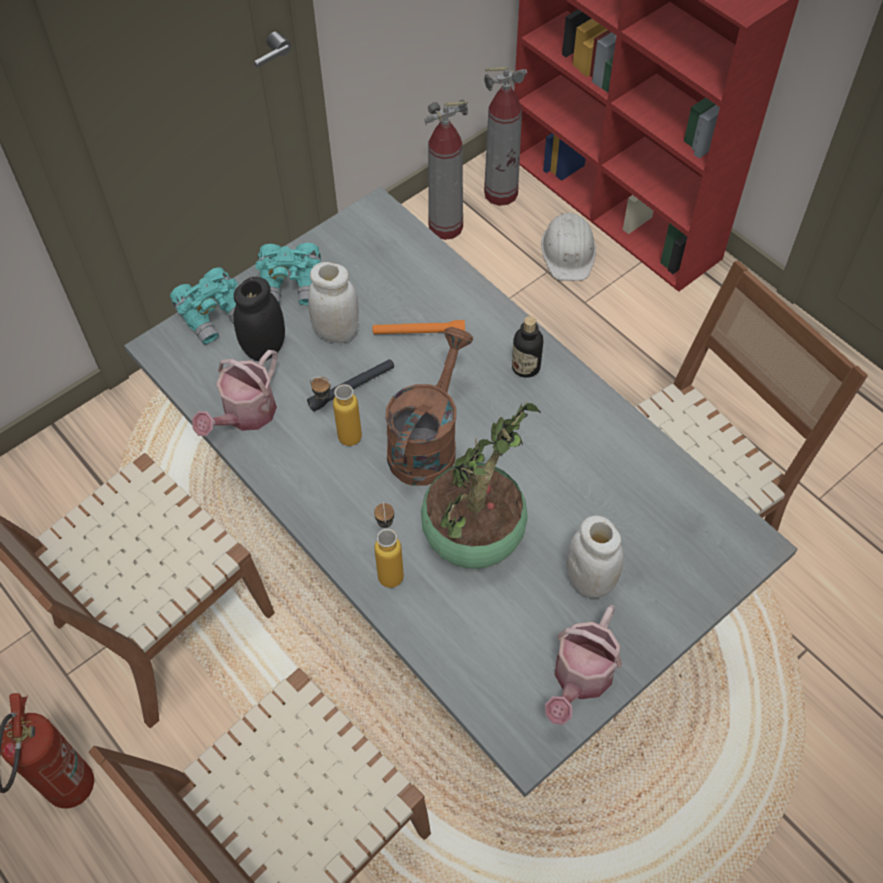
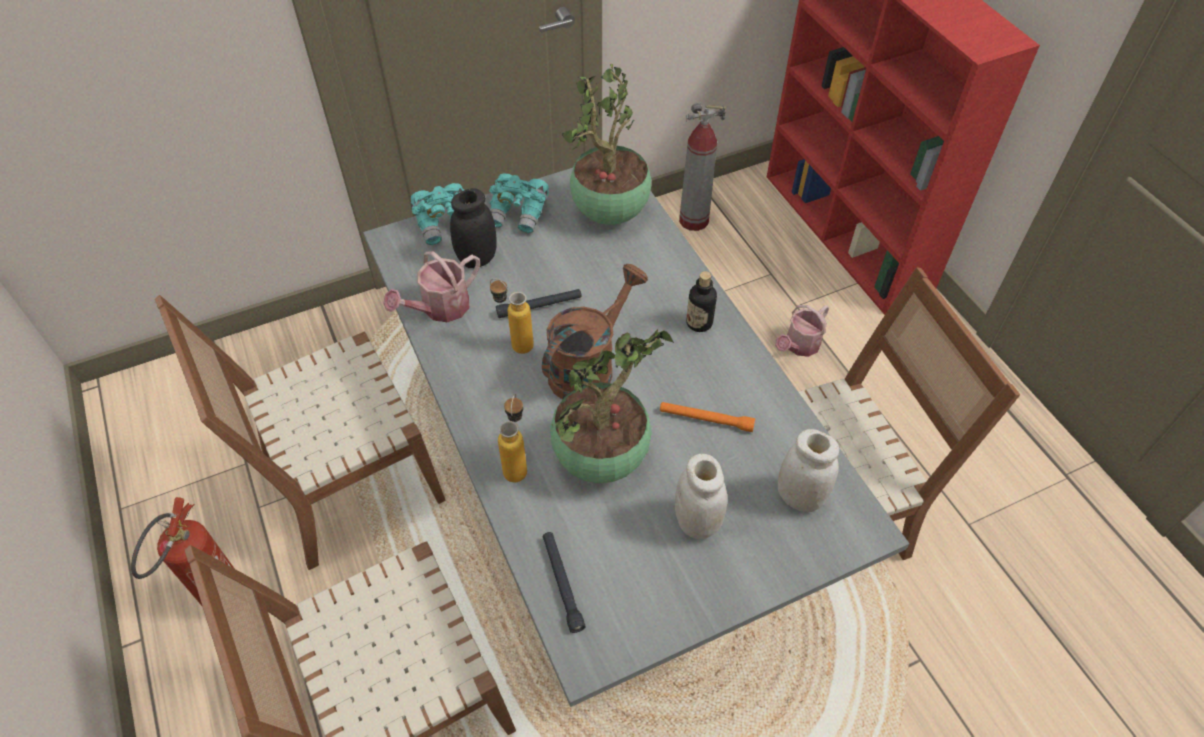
camera: 15 degrees right, 5 degrees down
white jar [308,262,359,343] -> white jar moved to [778,429,839,512]
orange flashlight [372,320,465,334] -> orange flashlight moved to [660,402,755,432]
fire extinguisher [484,67,527,206] -> none
white hard hat [541,213,596,281] -> none
watering can [545,605,622,725] -> watering can moved to [775,305,829,357]
none -> black flashlight [543,532,586,633]
none -> potted plant [562,64,652,225]

